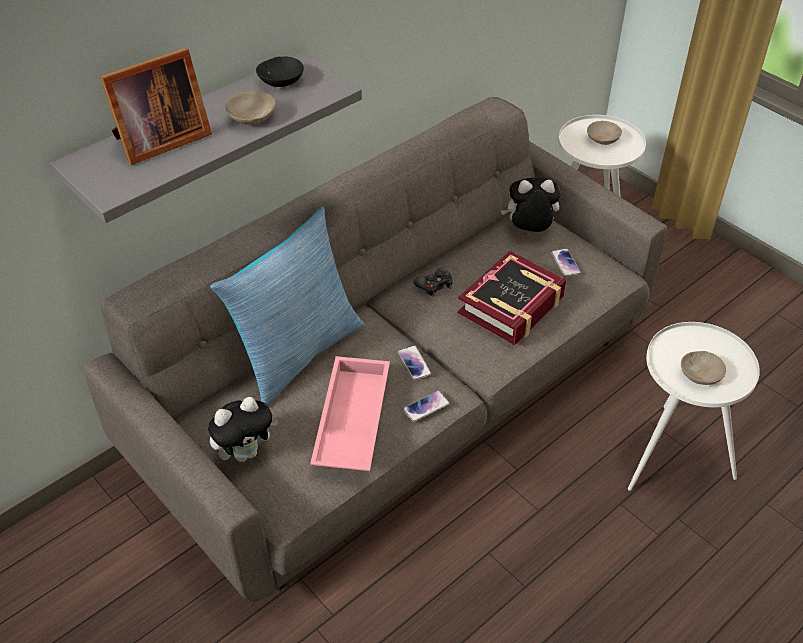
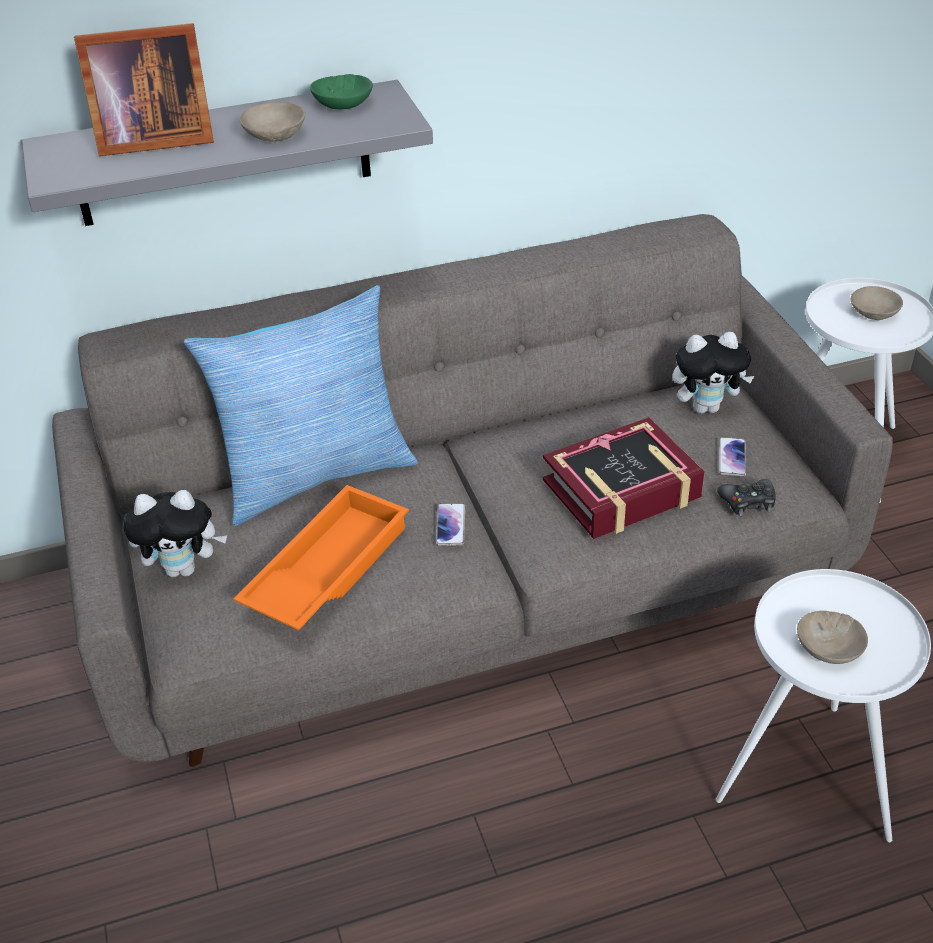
camera: 25 degrees right, 5 degrees down
black bowl [256,56,304,87] -> green bowl [310,74,373,109]
pink tray [310,356,390,471] -> orange tray [233,485,409,630]
phone [403,391,450,422] -> none
black game controller [413,267,453,296] -> black game controller moved to [717,479,776,516]
plush toy [501,178,560,232] -> plush toy turned 150 degrees clockwise [673,332,754,413]

